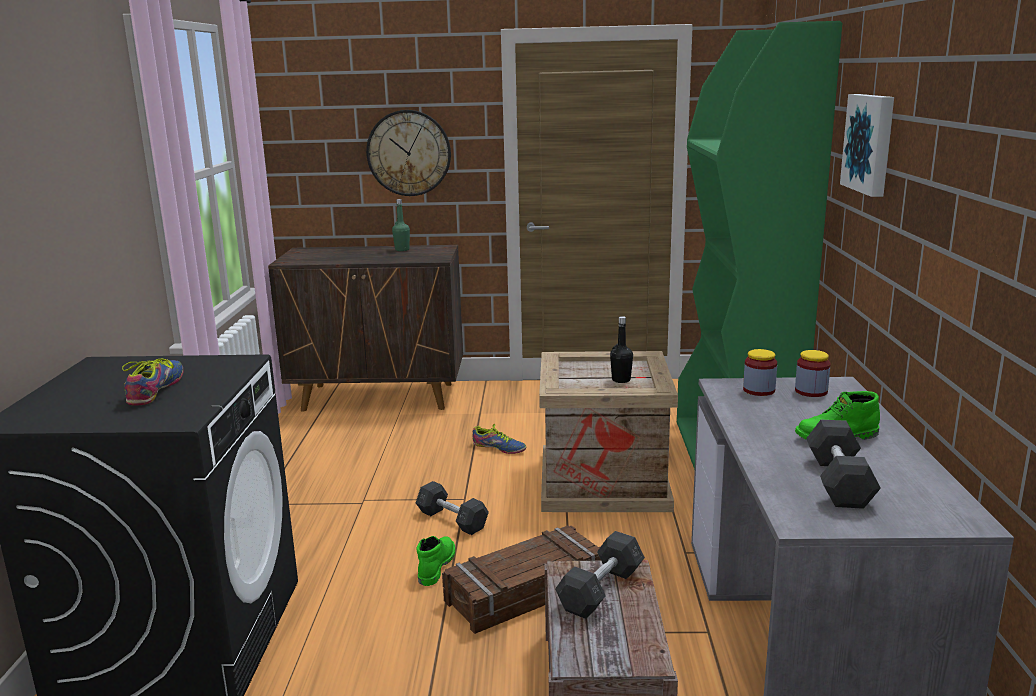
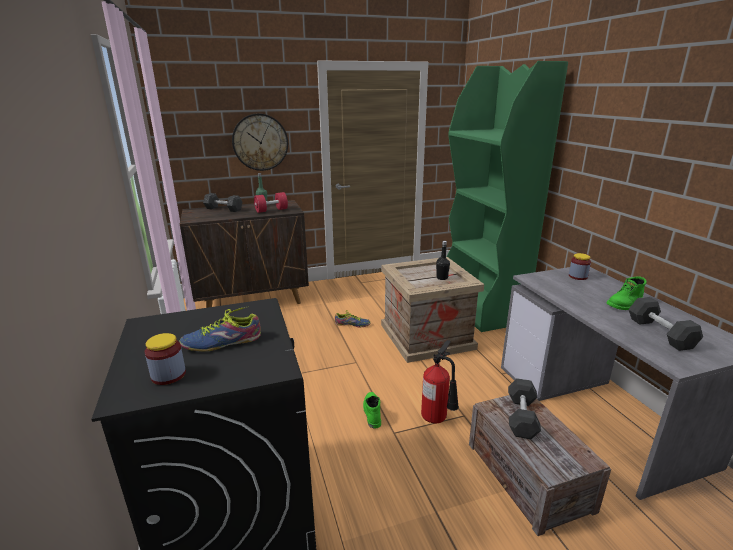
camera: 20 degrees left, 5 degrees up
shoe [122,359,184,406] -> shoe turned 90 degrees counterclockwise [179,306,261,351]
grey dumbbell [416,481,489,535] -> grey dumbbell moved to [203,193,242,212]
crate [442,526,601,634] -> fire extinguisher [421,340,459,423]
jar [743,349,777,396] -> jar moved to [145,333,186,385]
picture [840,94,894,197] -> none
none -> red dumbbell [254,192,288,213]

